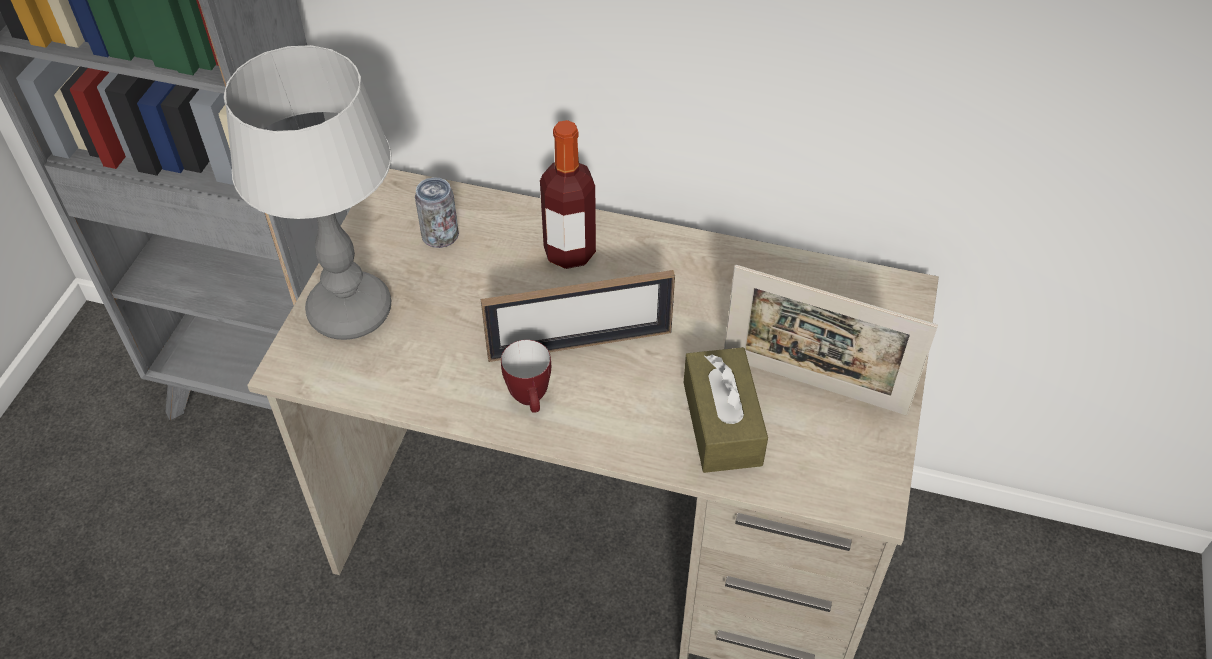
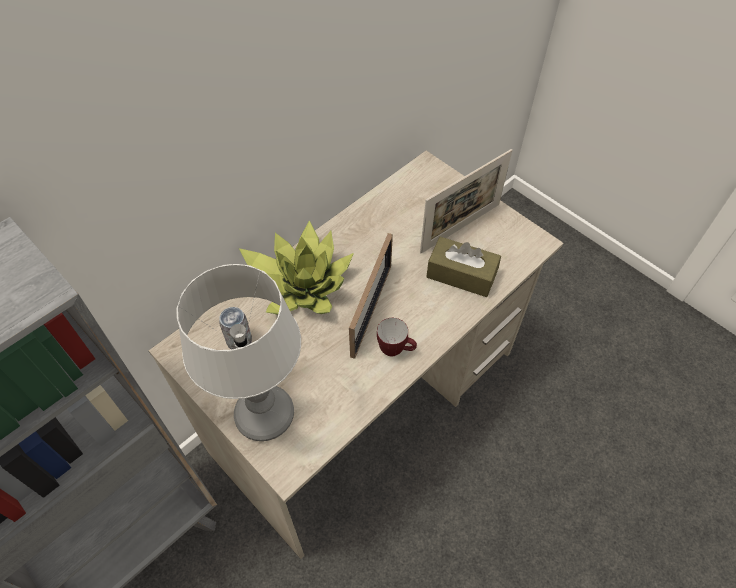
camera: 60 degrees left, 5 degrees up
bottle [540,120,596,269] -> potted plant [239,220,354,315]

